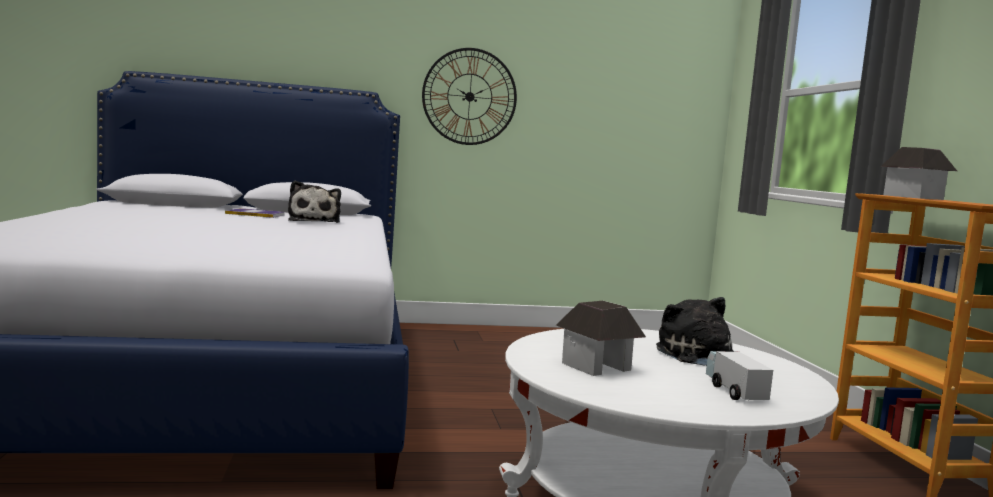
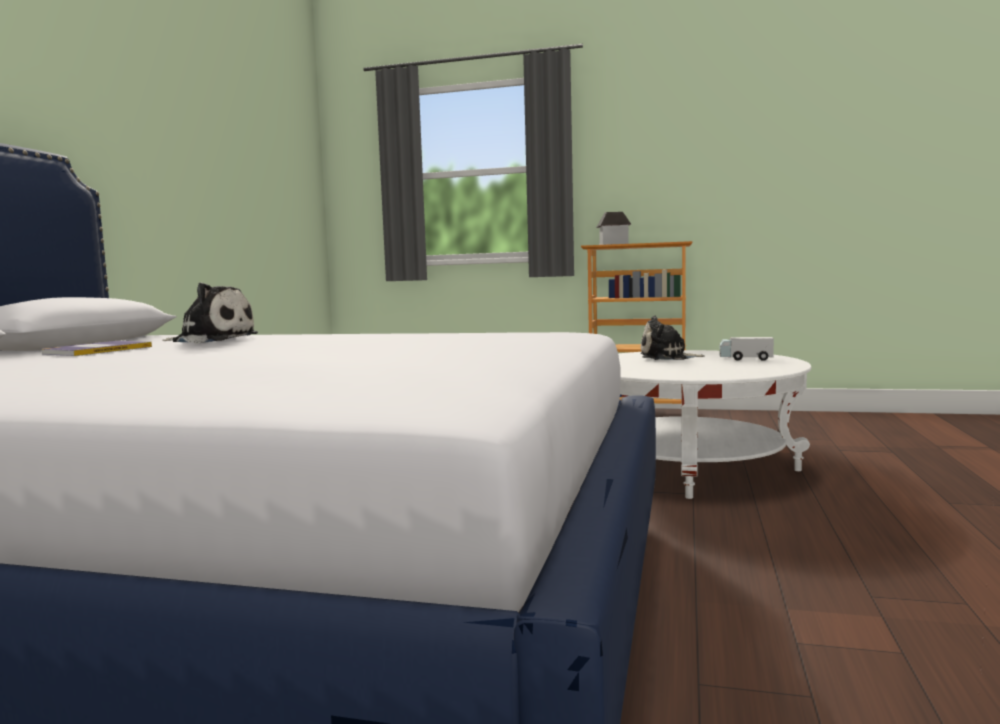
camera: 65 degrees left, 0 degrees up
wall clock [422,48,517,145] -> none
toy house [556,301,646,376] -> none

